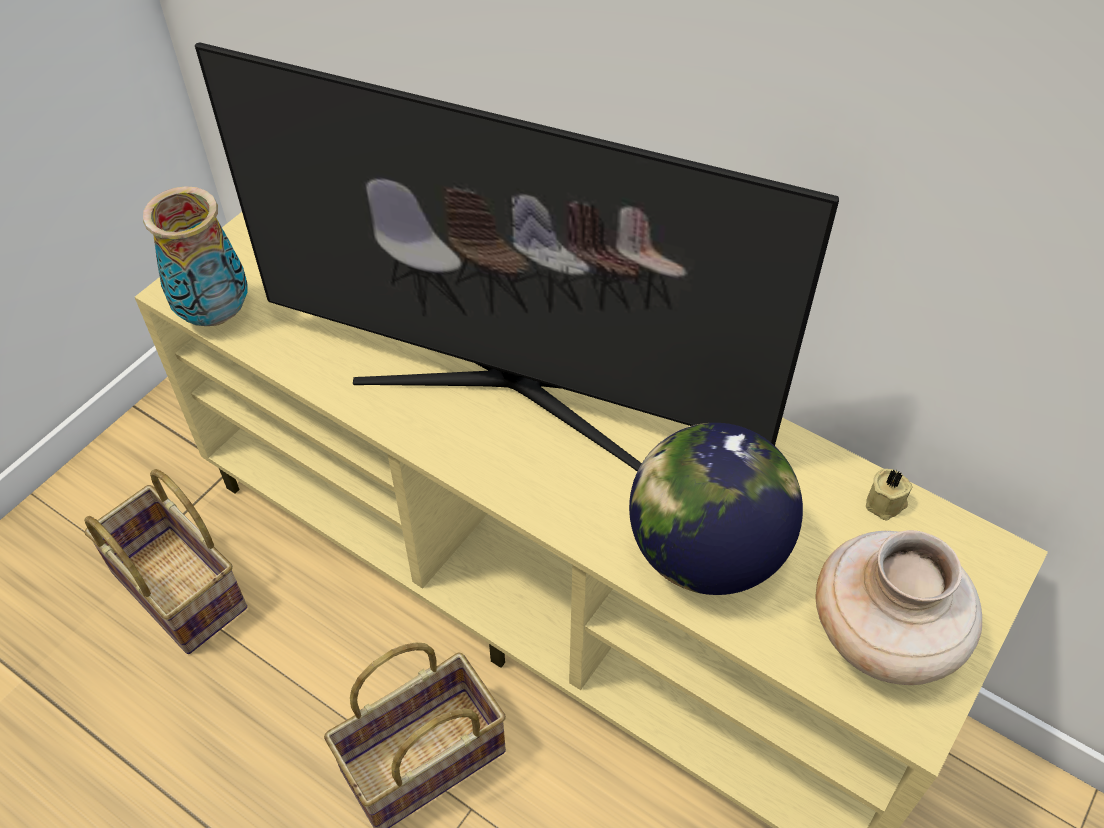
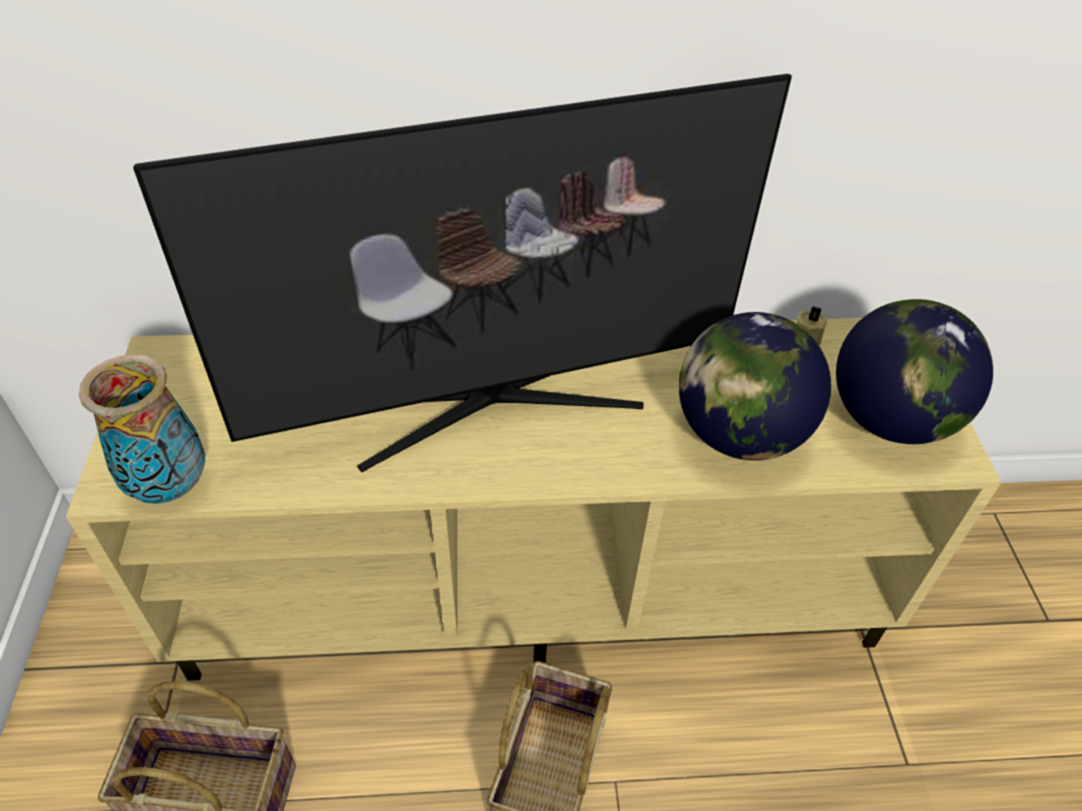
camera: 40 degrees left, 5 degrees down
beige vase [815,530,982,685] -> globe [836,299,993,444]

